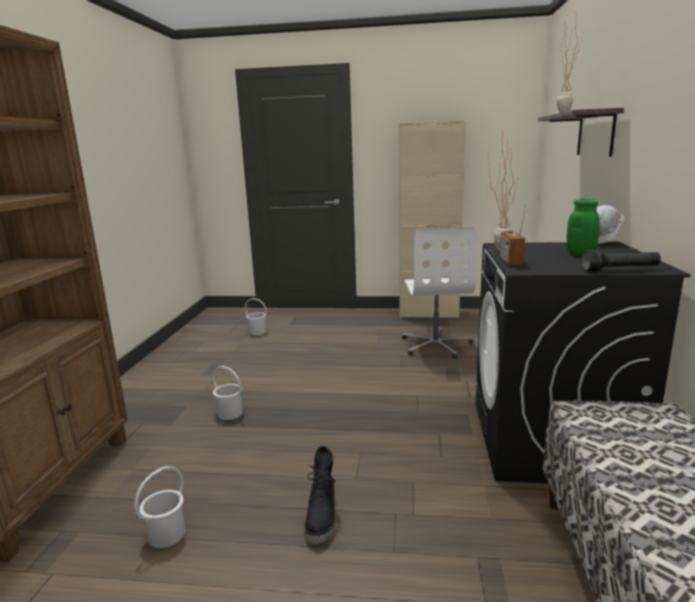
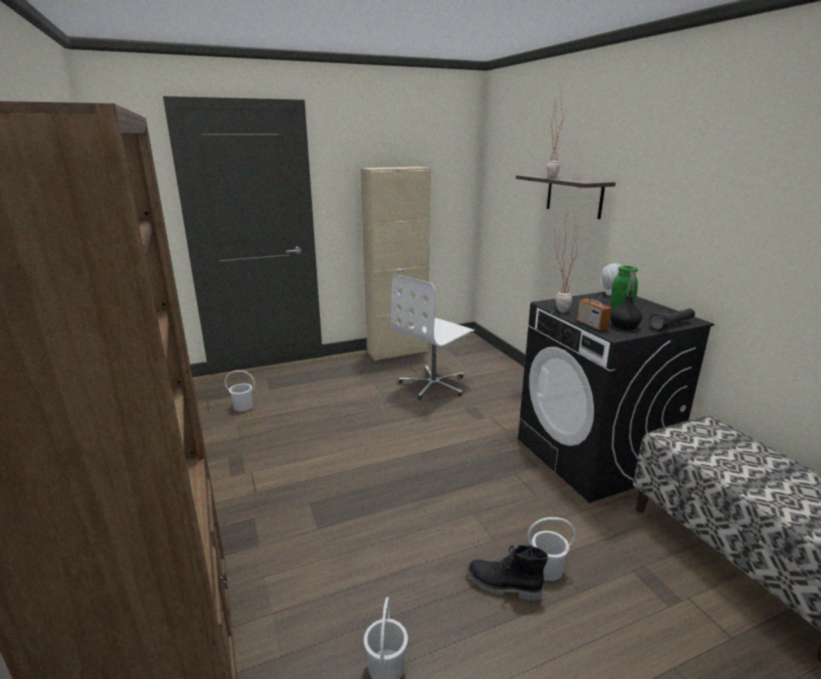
camera: 30 degrees left, 5 degrees up
white bucket [213,366,243,420] -> white bucket moved to [527,517,576,581]
black boot [304,446,336,544] -> black boot turned 135 degrees clockwise [466,545,548,601]
white office chair [402,226,477,359] -> white office chair turned 75 degrees clockwise [391,274,475,400]
none -> black bottle [610,270,643,330]

